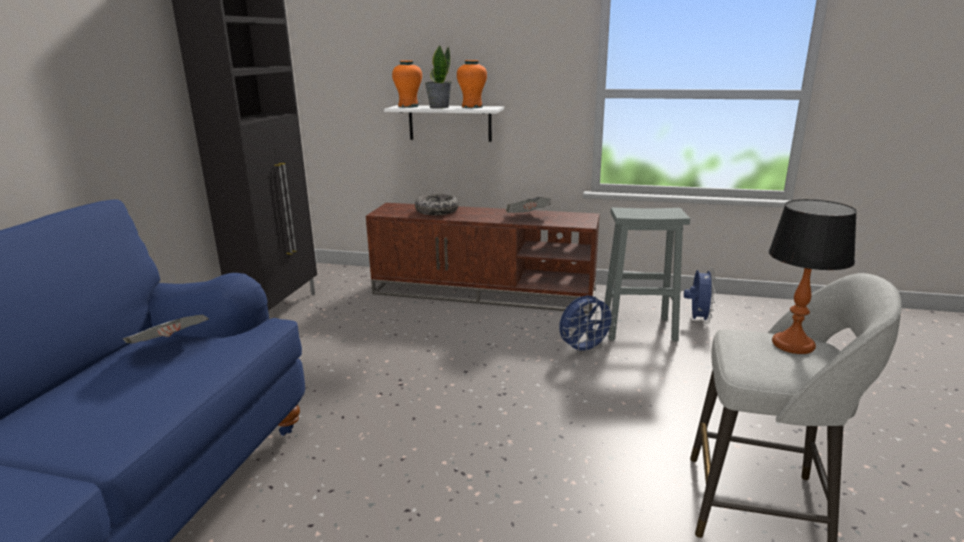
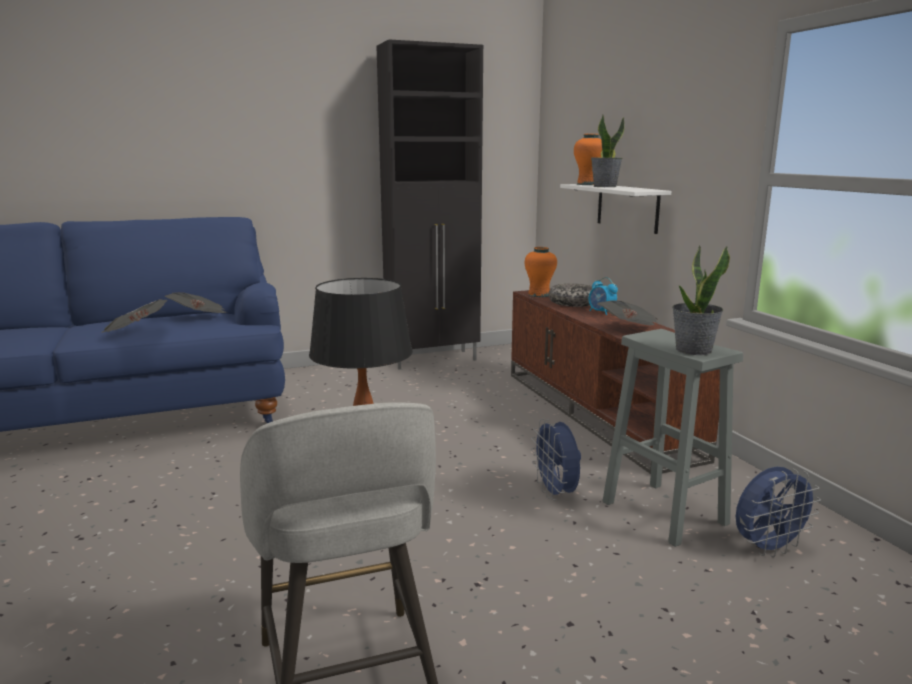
camera: 55 degrees right, 5 degrees down
orange vase [457,60,487,108] -> orange vase moved to [525,247,557,297]
blue fan [559,296,616,355] -> blue fan turned 45 degrees clockwise [531,419,581,500]
none -> newspaper [102,299,167,333]
none -> alarm clock [589,277,618,315]
none -> potted plant [672,245,730,355]

